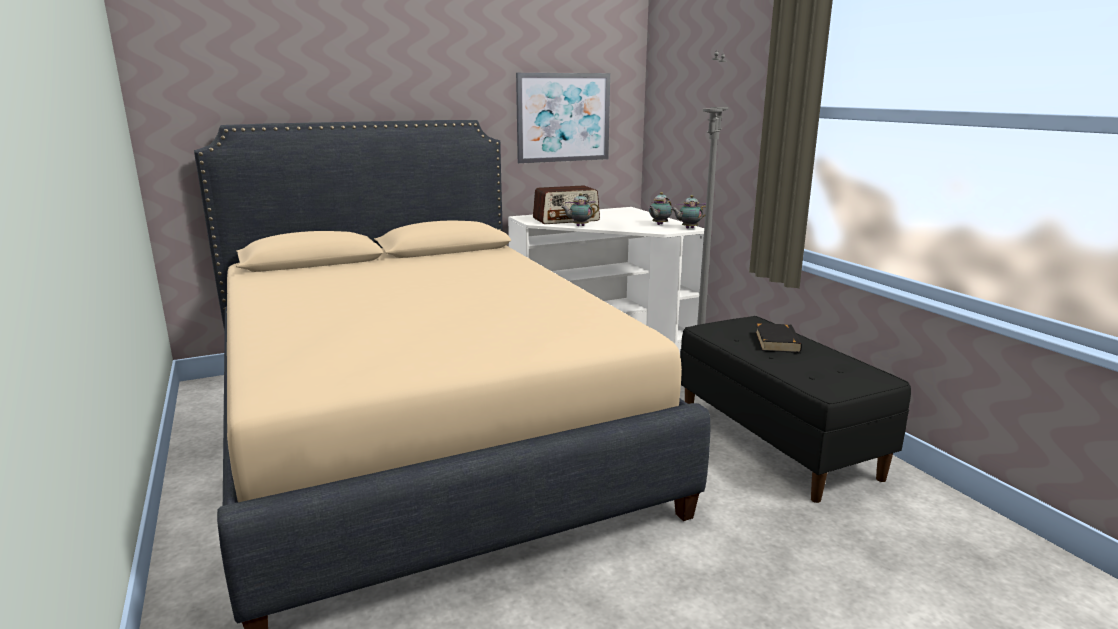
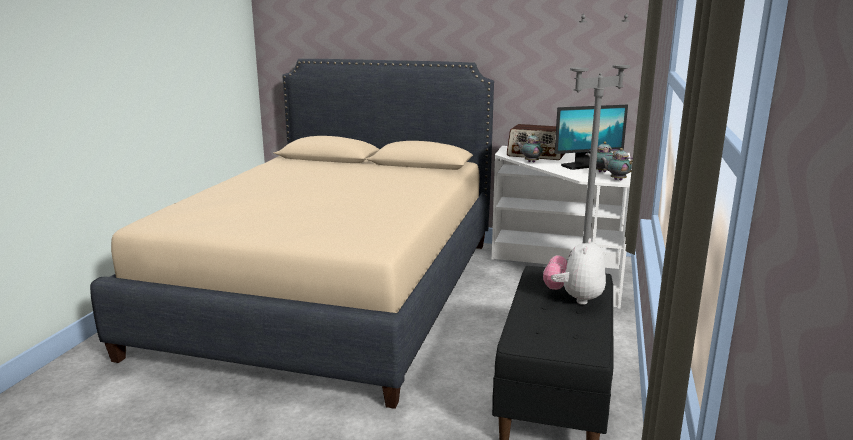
camera: 40 degrees right, 0 degrees up
picture [516,73,610,164] -> none
black book [755,323,802,353] -> plush toy [543,238,606,305]
none -> monitor [554,105,628,170]

